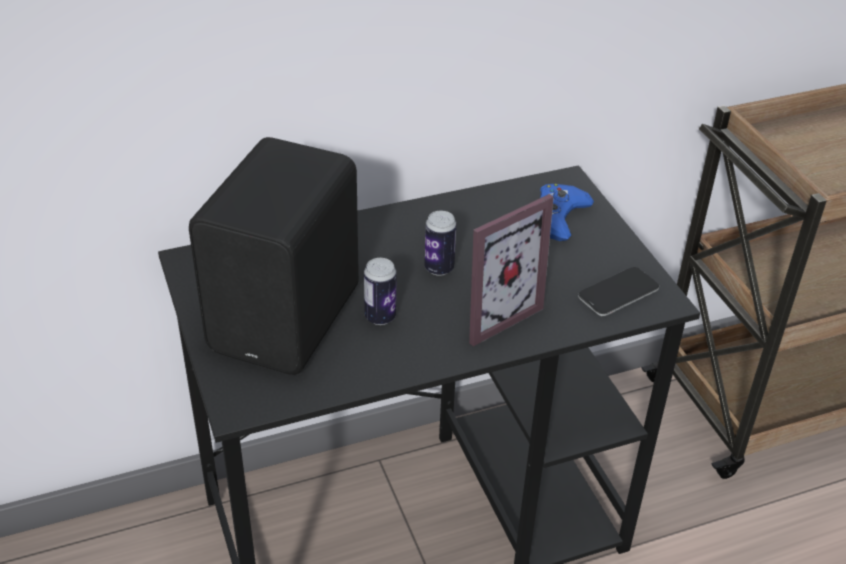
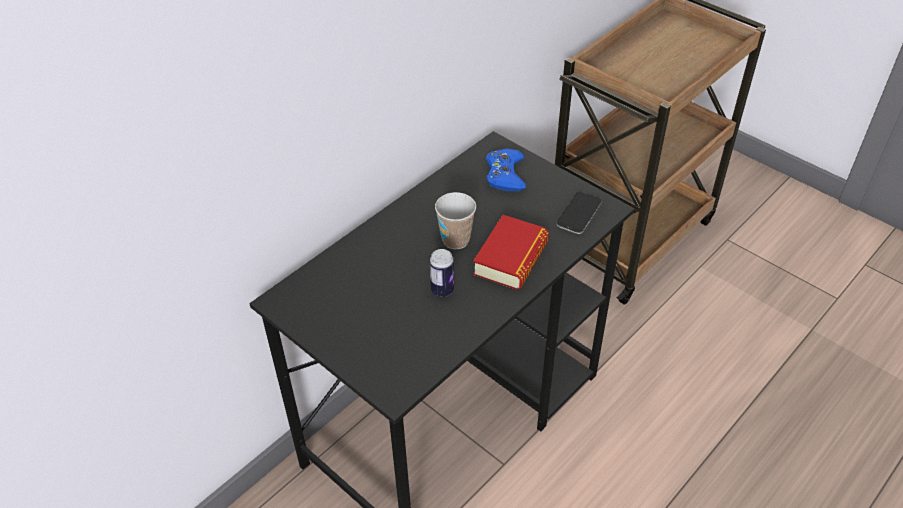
camera: 25 degrees left, 5 degrees up
black speaker [189,137,359,375] -> none
can [424,211,457,276] -> cup [435,192,476,249]
picture frame [469,194,554,346] -> book [473,215,549,290]

